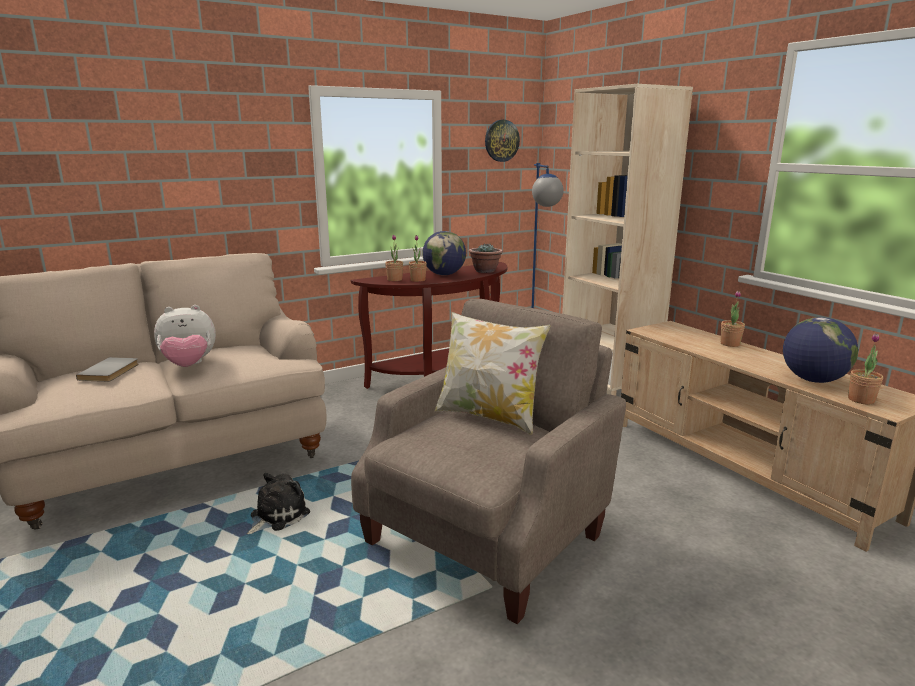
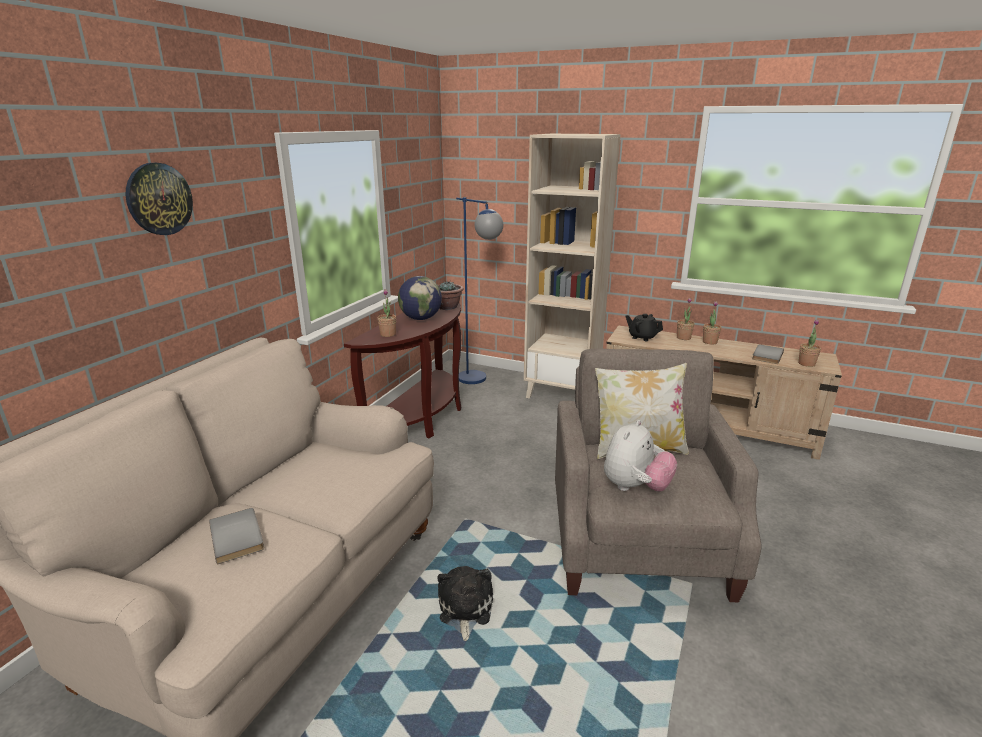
camera: 35 degrees left, 5 degrees up
plush toy [154,305,216,367] -> plush toy moved to [604,420,677,492]
potted plant [409,235,427,282] -> potted plant moved to [703,301,721,344]
wall clock [485,120,520,162] -> wall clock moved to [125,163,193,235]
globe [783,317,858,383] -> grey book [752,344,784,364]
none -> black teapot [625,314,663,341]

